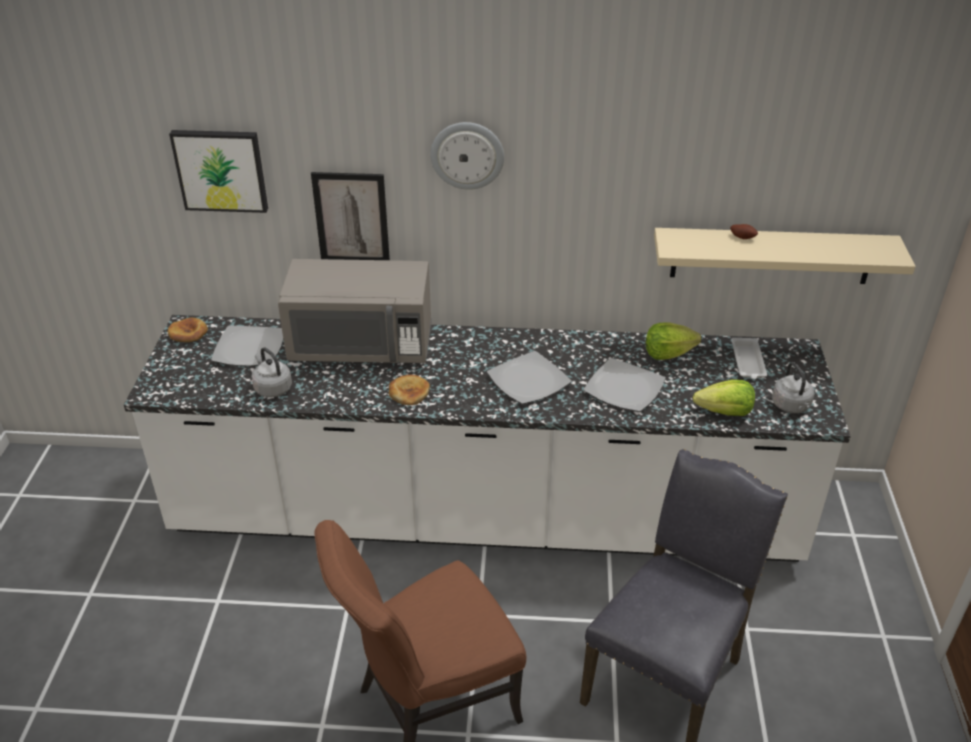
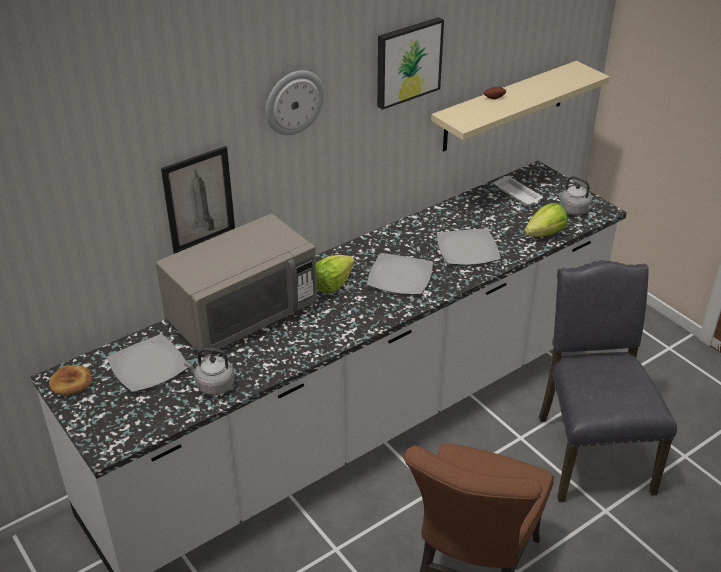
camera: 40 degrees left, 0 degrees up
picture [169,130,268,213] -> picture moved to [377,17,444,110]
bread [389,374,430,405] -> none
lettuce [646,322,701,360] -> lettuce moved to [316,255,355,294]

